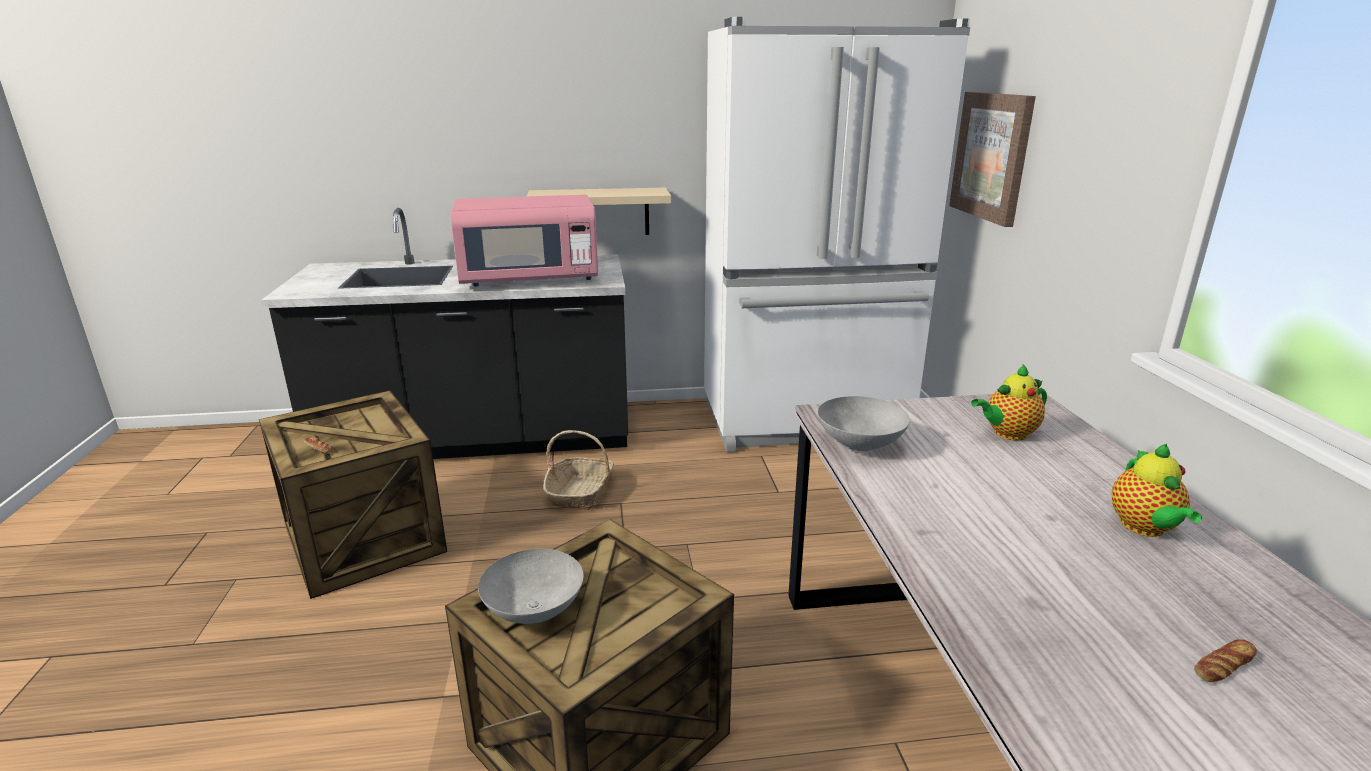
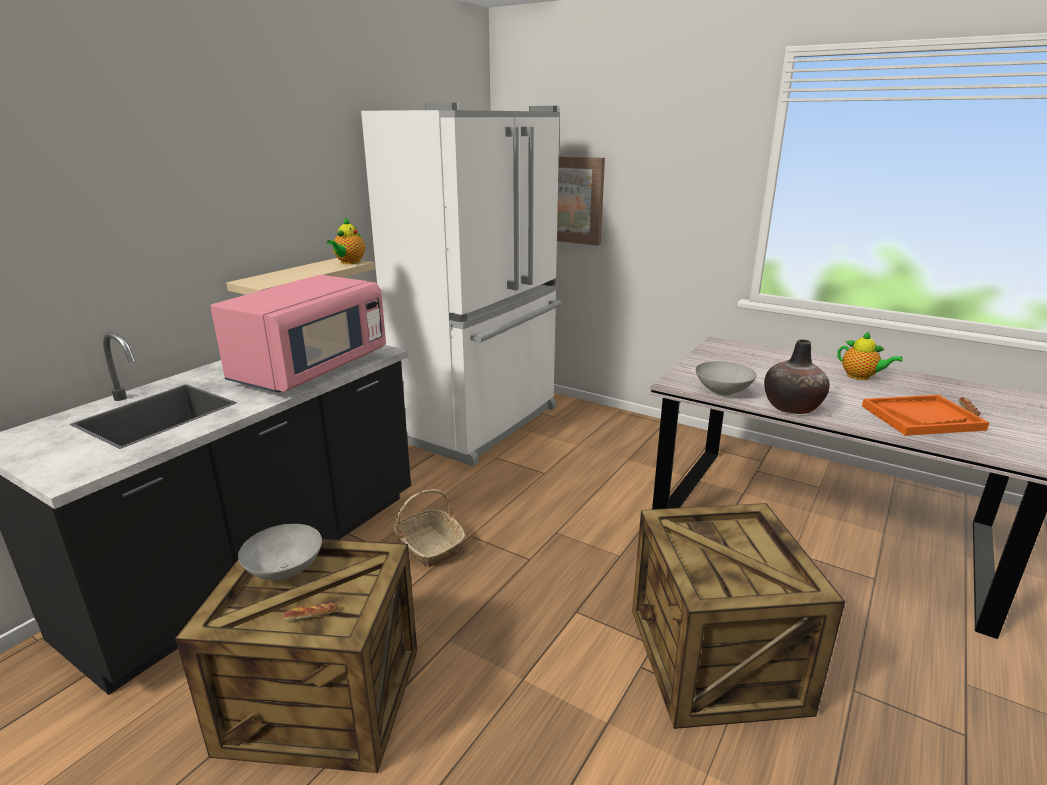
camera: 50 degrees left, 0 degrees up
grey bowl [478,549,584,624] -> grey bowl moved to [238,524,322,580]
teapot [971,364,1047,440] -> teapot moved to [327,217,365,264]
none -> vase [764,339,830,414]
none -> orange tray [862,395,989,436]

